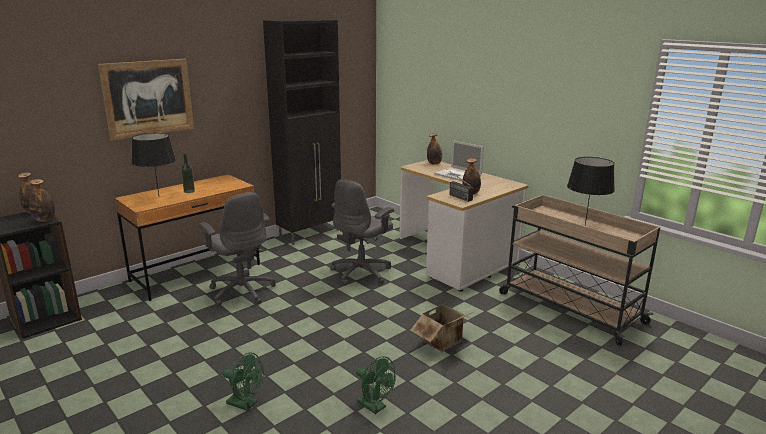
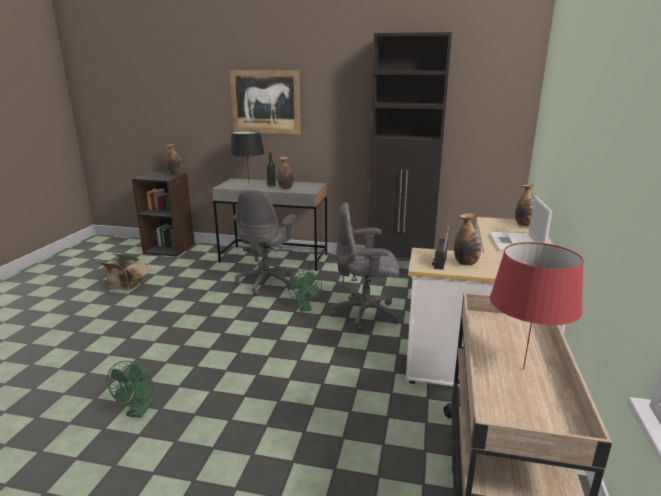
camera: 55 degrees right, 0 degrees up
bottle [29,179,55,222] -> bottle moved to [277,156,294,189]
brown desk [115,174,260,301] -> grey desk [212,178,327,271]
green fan [222,352,264,411] -> green fan moved to [288,270,322,312]
cardboard box [411,303,473,352] -> cardboard box moved to [95,253,152,291]
black table lamp [567,157,615,226] -> red table lamp [490,242,584,370]

